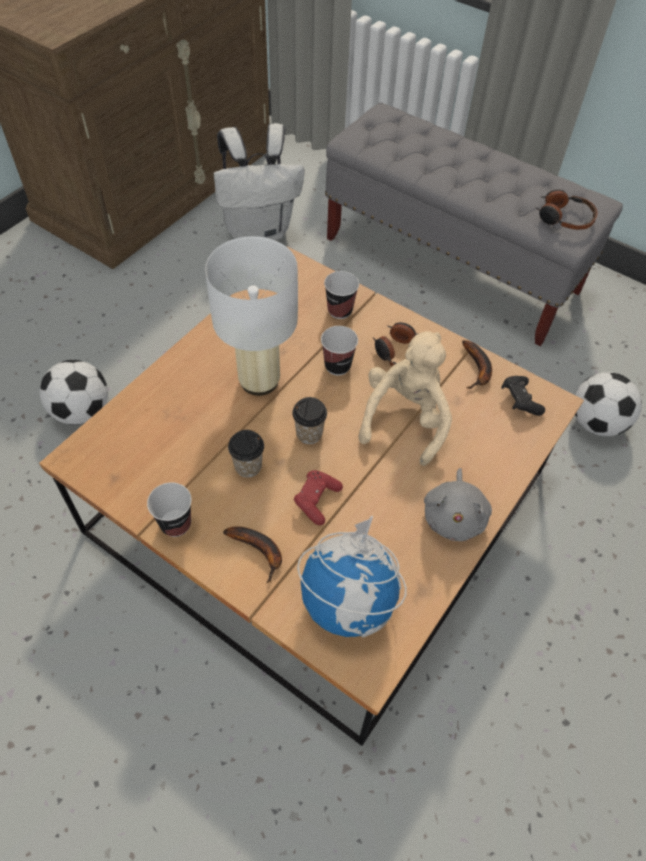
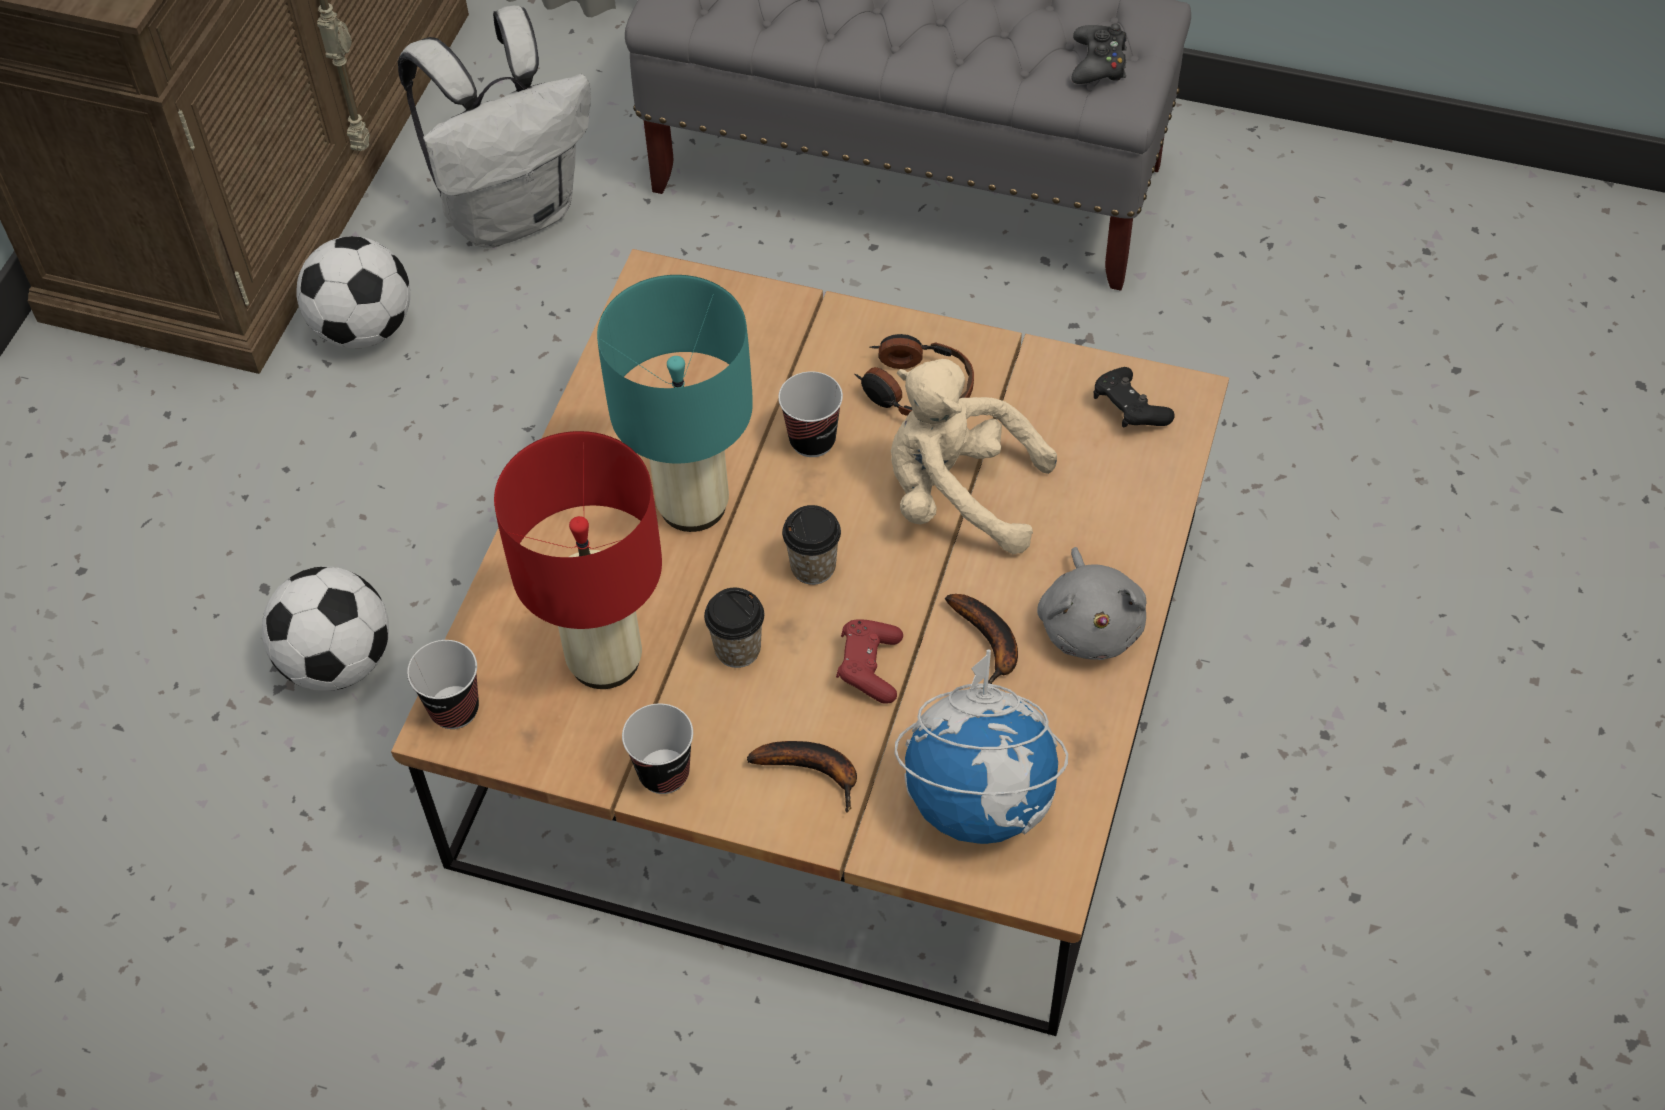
camera: 15 degrees left, 0 degrees up
white table lamp [205,236,298,396] -> turquoise table lamp [597,275,753,532]
cup [324,271,359,319] -> cup moved to [407,640,479,729]
beige plush toy [358,331,452,466] -> beige plush toy turned 75 degrees counterclockwise [891,359,1057,554]
banana [462,340,492,389] -> banana moved to [945,594,1018,689]
headphones [536,189,597,230] -> black game controller [1071,23,1127,84]
football [575,372,642,436] -> football moved to [297,236,410,348]
none -> red table lamp [494,431,662,689]

